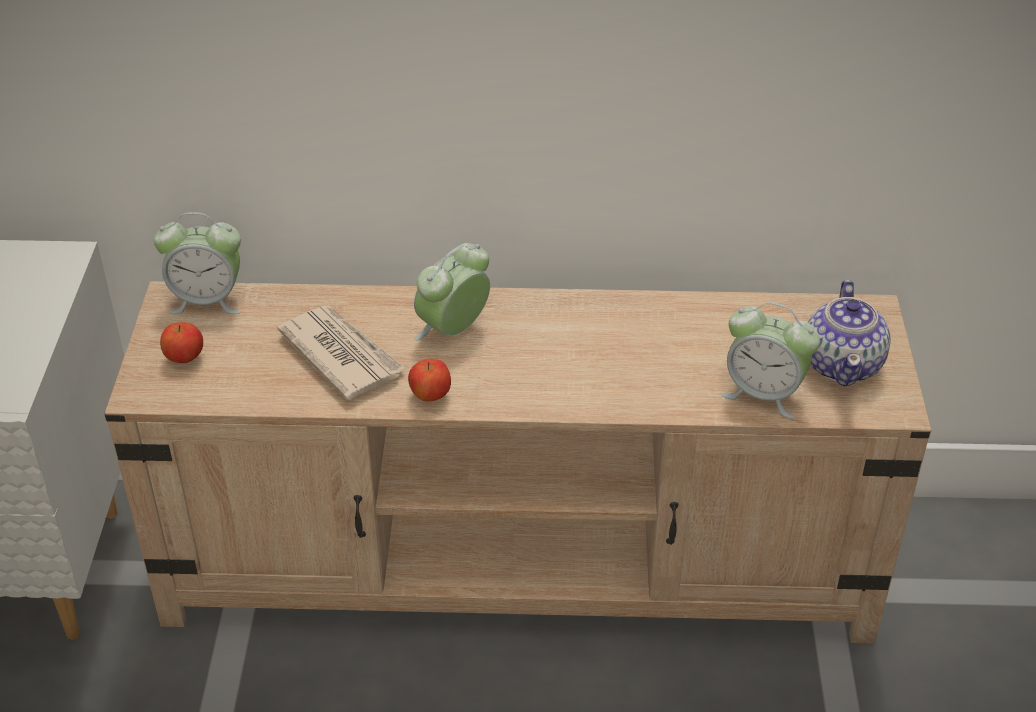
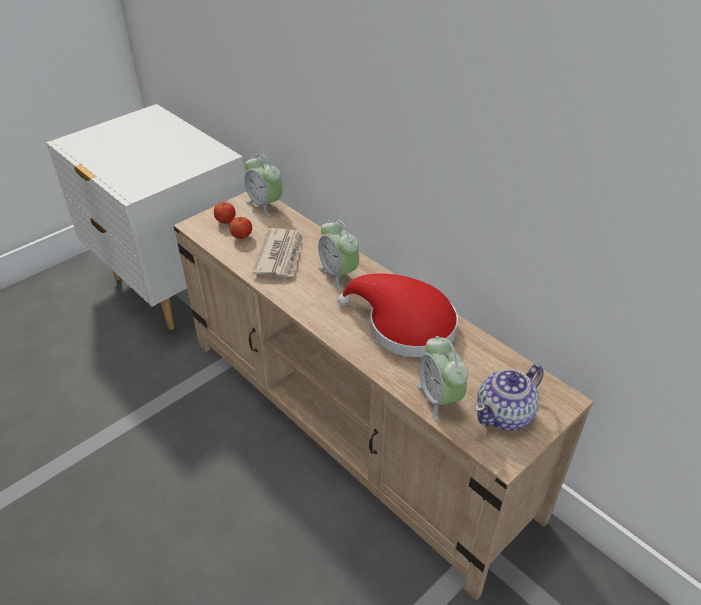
camera: 45 degrees right, 0 degrees up
apple [408,359,451,402] -> apple moved to [230,217,252,239]
alarm clock [414,243,490,340] -> alarm clock turned 120 degrees counterclockwise [318,219,359,289]
none -> red hat [337,274,458,357]

